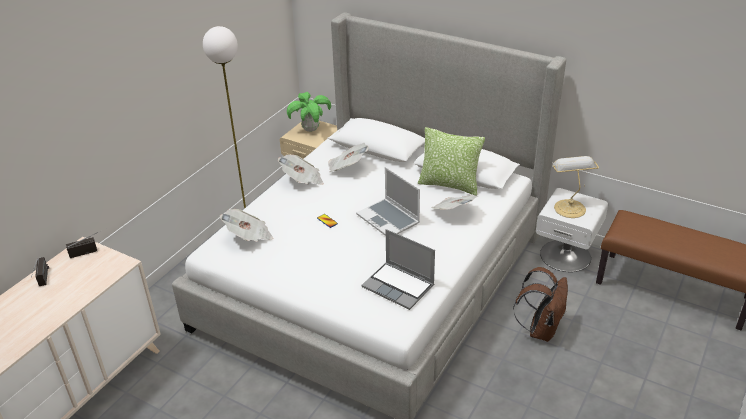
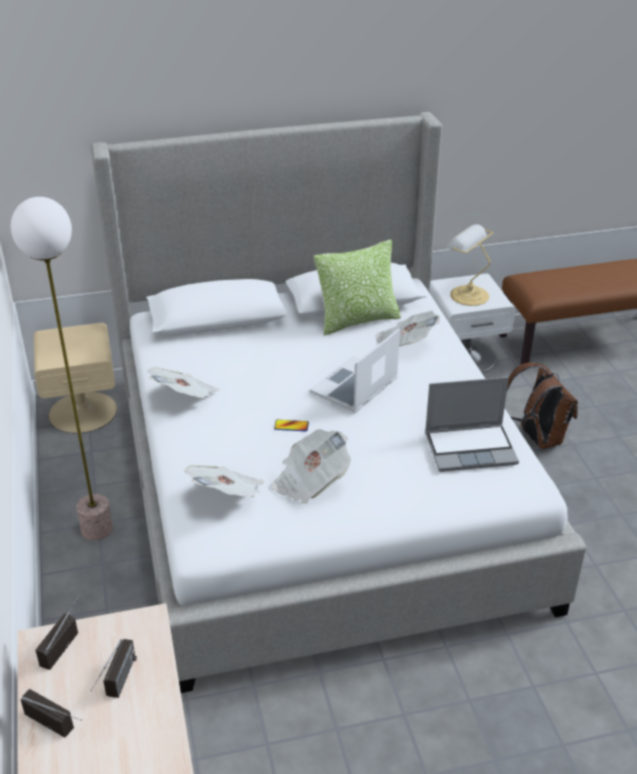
camera: 45 degrees left, 0 degrees up
potted plant [287,92,331,132] -> none
newspaper [328,143,368,172] -> newspaper moved to [272,429,351,504]
laptop [356,167,420,236] -> laptop turned 120 degrees clockwise [309,329,400,413]
none -> radio [91,639,137,698]

